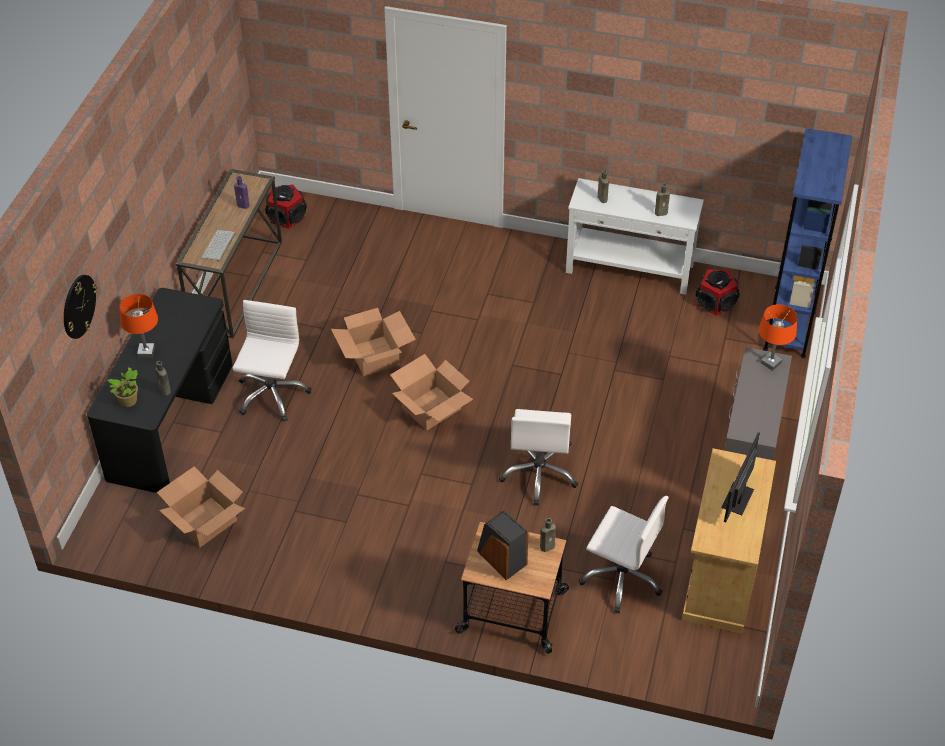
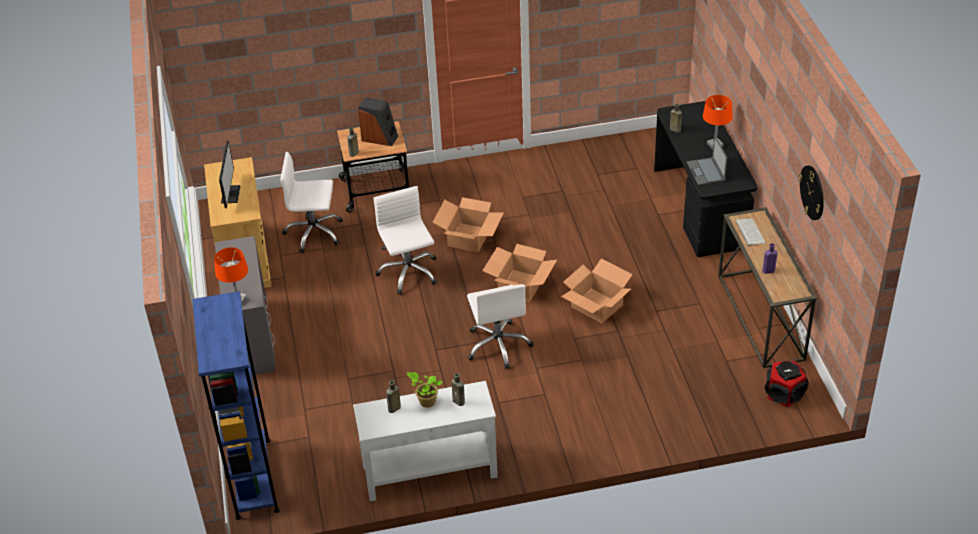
camera: 155 degrees right, 5 degrees down
wall clock [64,275,97,339] -> wall clock moved to [798,165,824,220]
potted plant [107,367,138,407] -> potted plant moved to [406,372,442,408]
cardboard box [157,466,245,547] -> cardboard box moved to [432,197,504,252]
white office chair [232,300,311,421] -> white office chair moved to [467,284,533,369]
speaker [696,269,740,315] -> none
none -> laptop [687,135,727,185]

